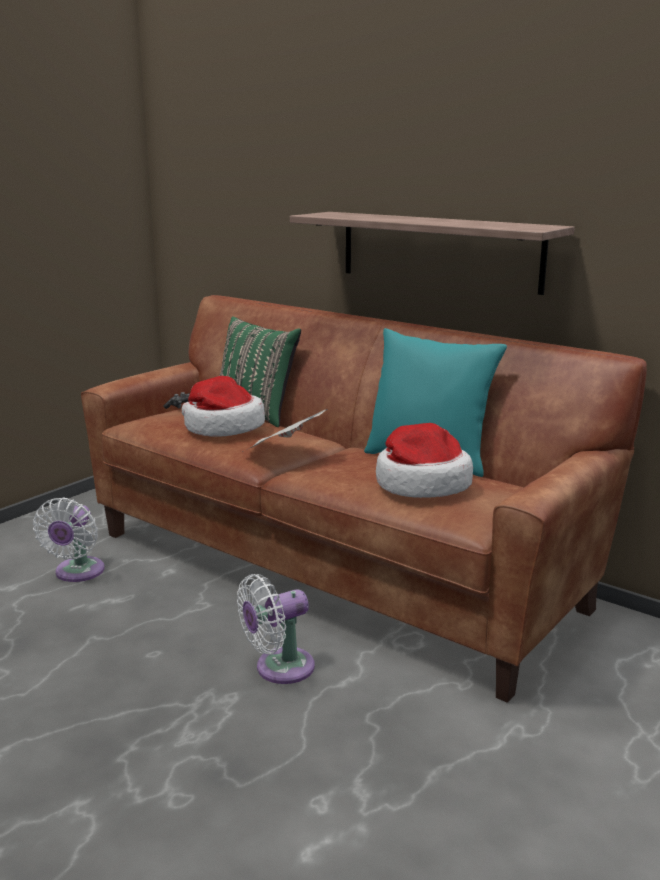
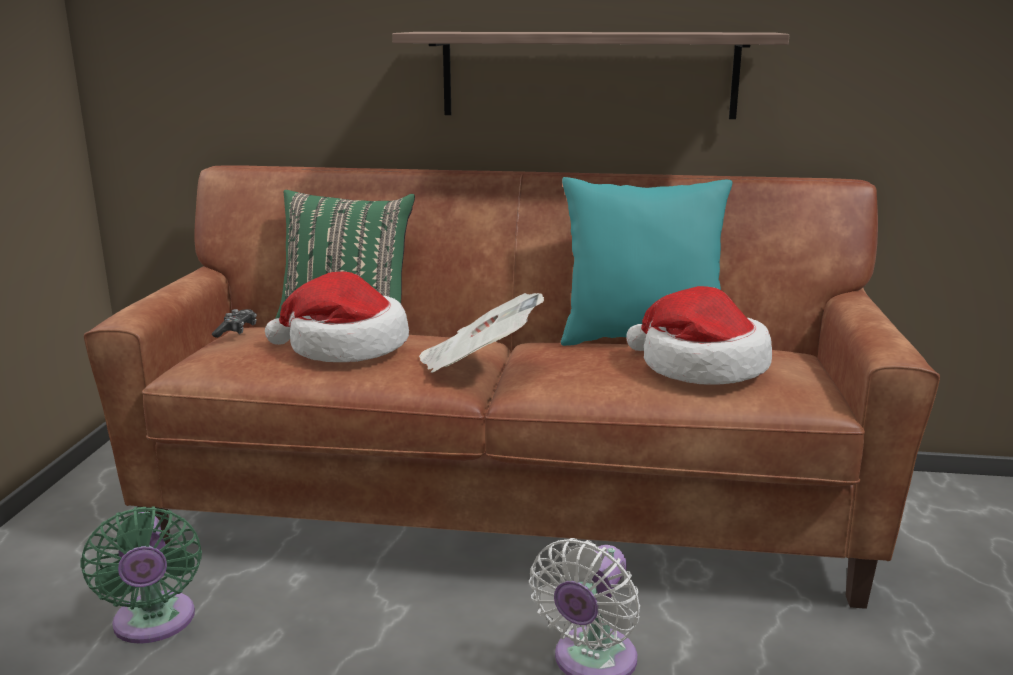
camera: 30 degrees left, 0 degrees up
white fan [33,498,105,582] -> green fan [80,506,202,644]

